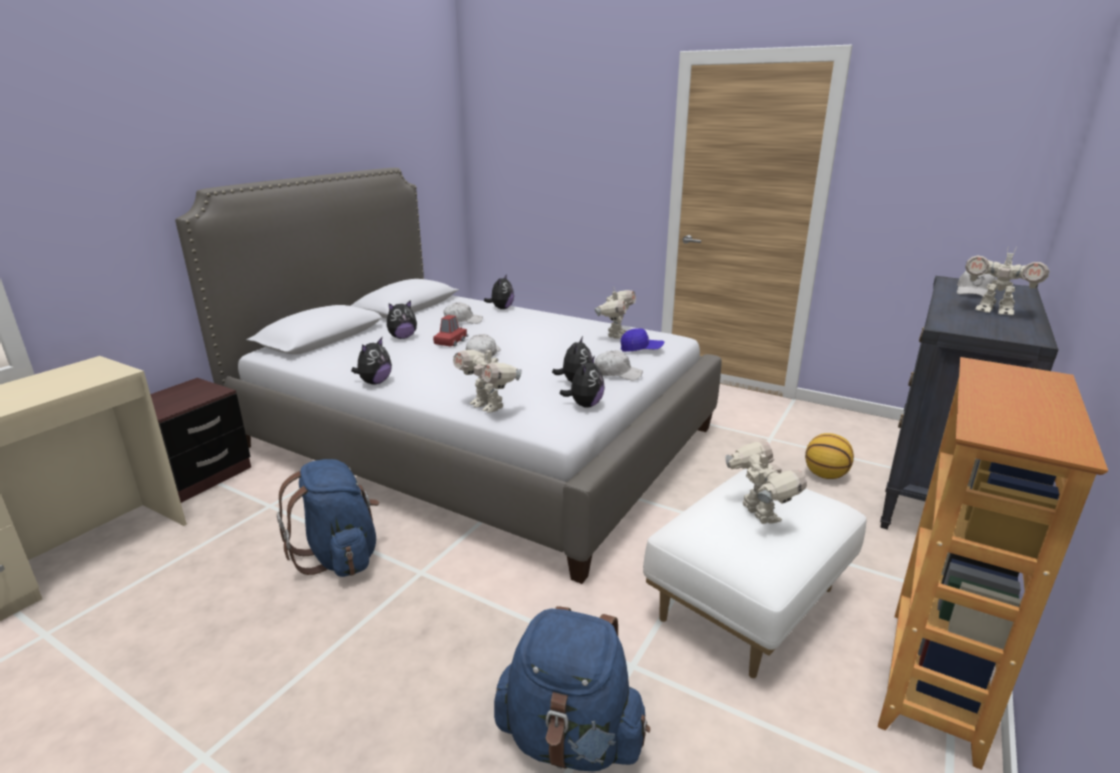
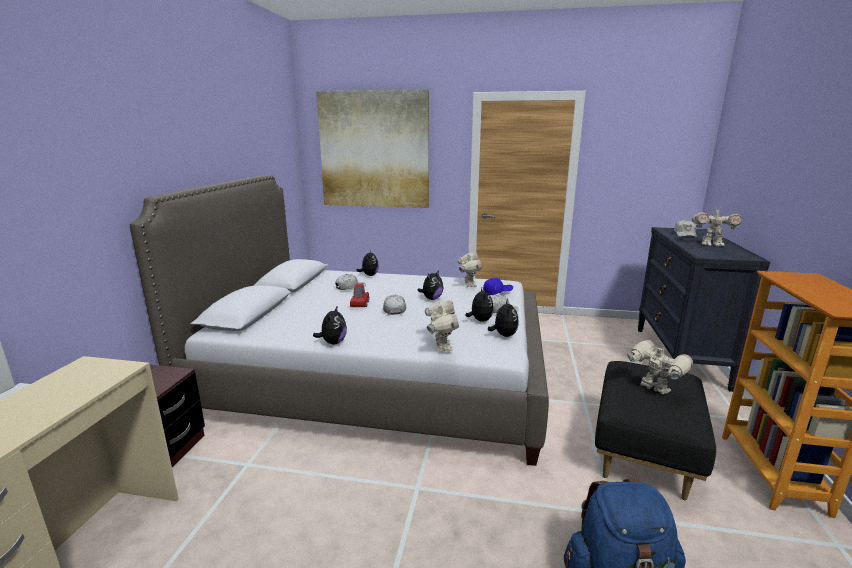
camera: 20 degrees left, 5 degrees down
blue backpack [277,459,379,577] -> none
plush toy [387,300,417,339] -> plush toy moved to [417,270,443,300]
toy robot [453,345,522,413] -> toy robot turned 120 degrees counterclockwise [425,300,459,351]
white ottoman [643,468,866,678] -> black ottoman [595,361,716,500]
basketball [805,433,854,479] -> none
none -> picture [316,90,429,208]

